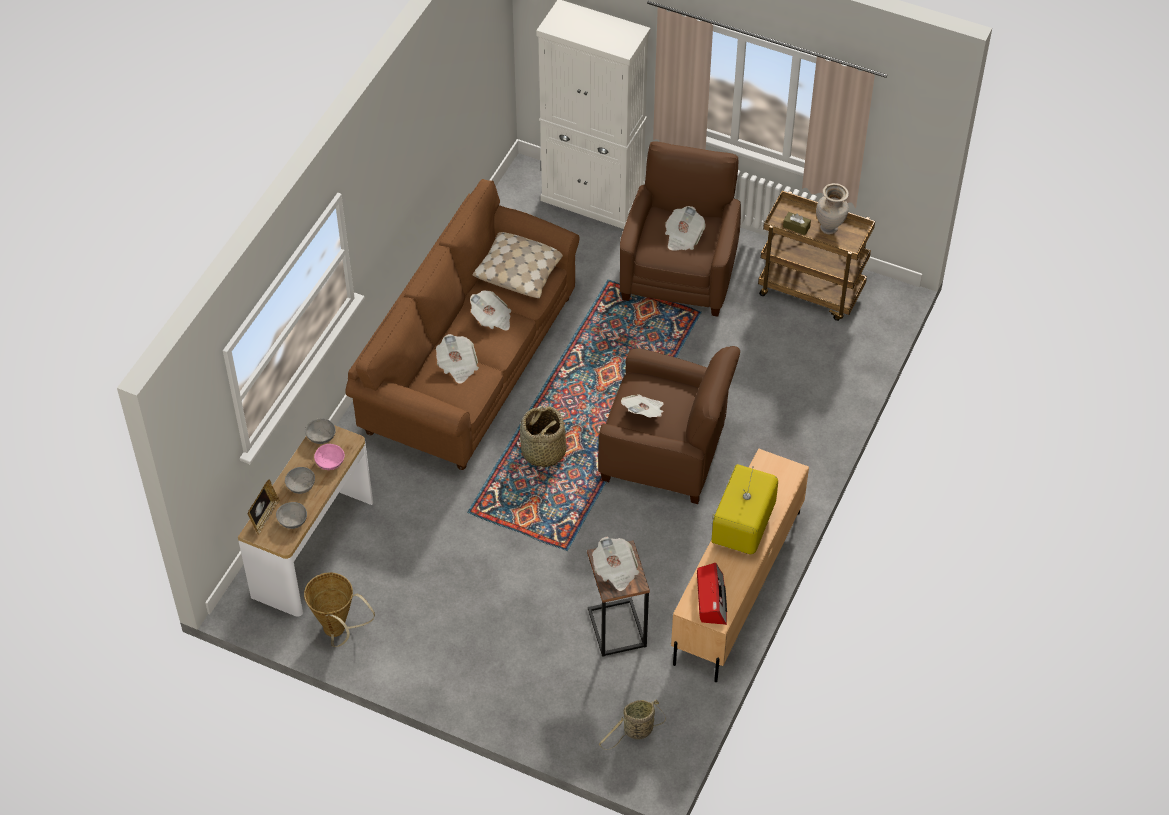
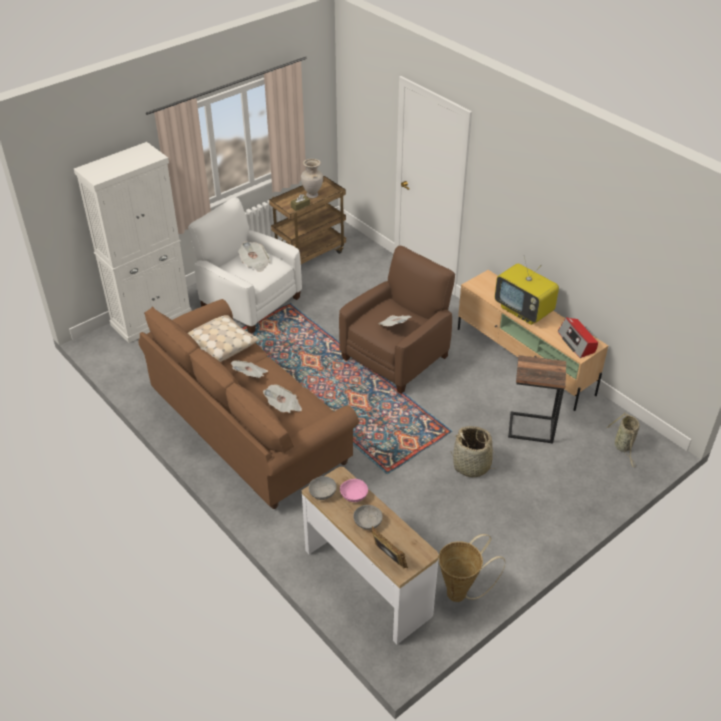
camera: 65 degrees left, 10 degrees down
grey bowl [276,502,307,529] -> none
basket [520,406,567,470] -> basket moved to [451,426,499,477]
newspaper [592,537,639,591] -> none
brown armchair [620,141,741,317] -> white armchair [188,197,302,334]
radio [697,563,727,625] -> radio turned 135 degrees counterclockwise [558,318,598,358]

